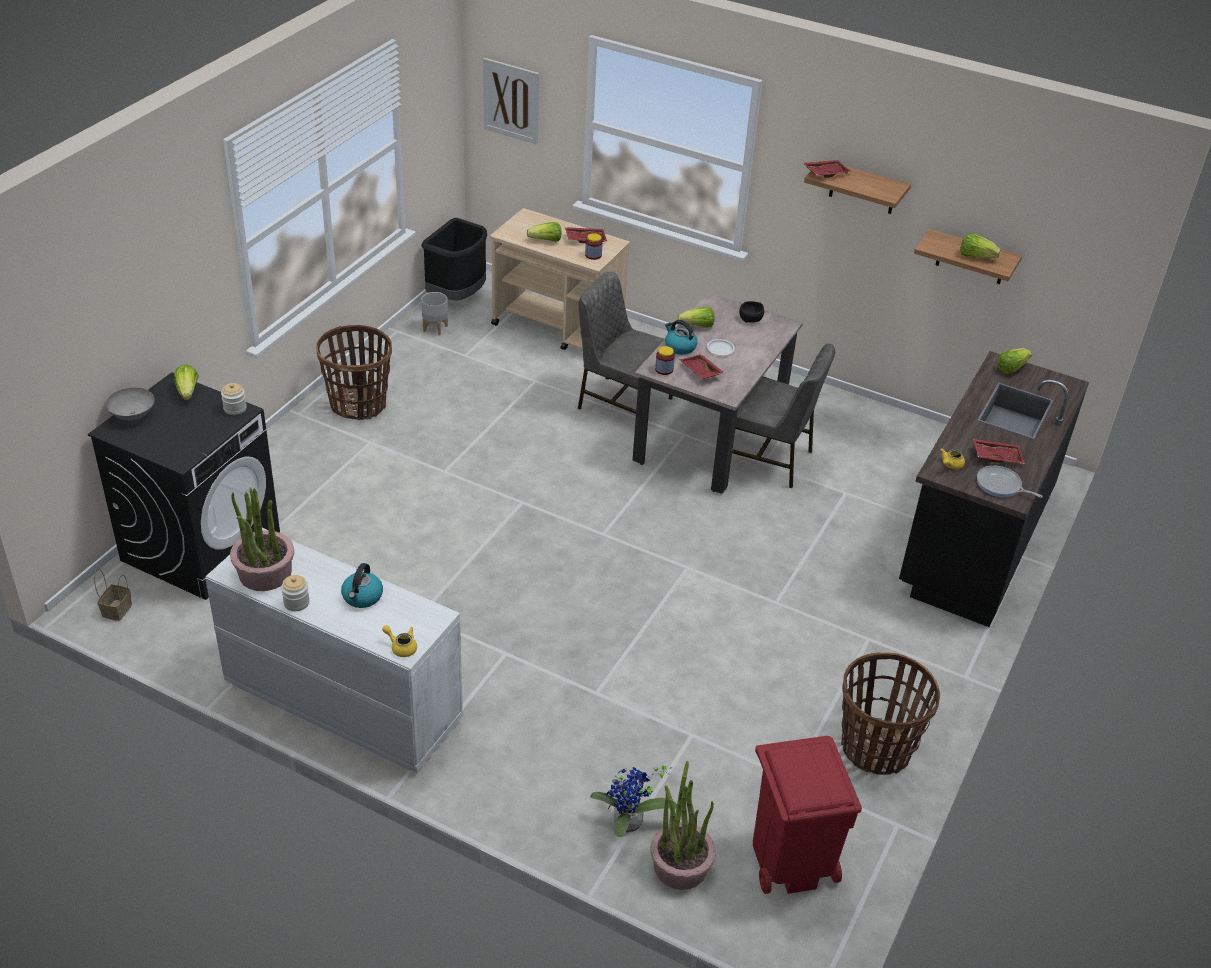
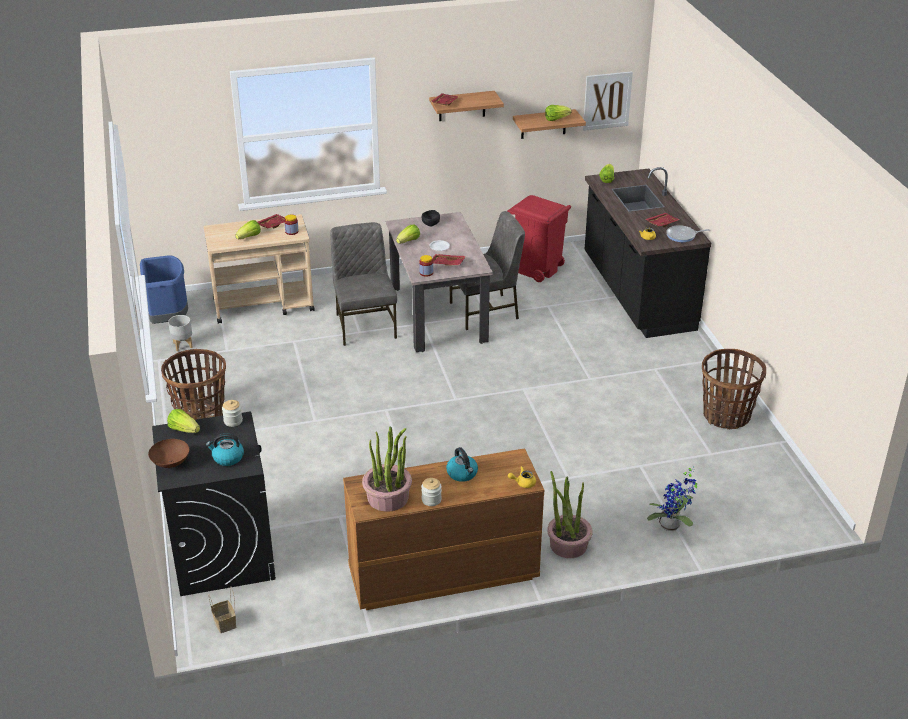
camera: 40 degrees left, 5 degrees down
grey bowl [106,388,155,420] -> brown bowl [148,439,189,468]
white dresser [205,528,463,772] -> brown dresser [343,448,544,610]
black trash can [421,218,487,301] -> blue trash can [140,255,188,324]
picture [483,58,539,144] -> picture moved to [583,71,633,131]
grey chair [578,271,673,414] -> grey chair turned 90 degrees clockwise [330,222,397,346]
potted plant [651,761,716,890] -> potted plant moved to [547,471,593,558]
kettle [665,320,698,355] -> kettle moved to [206,433,244,466]
red trash can [753,736,862,894] -> red trash can moved to [507,195,571,282]

